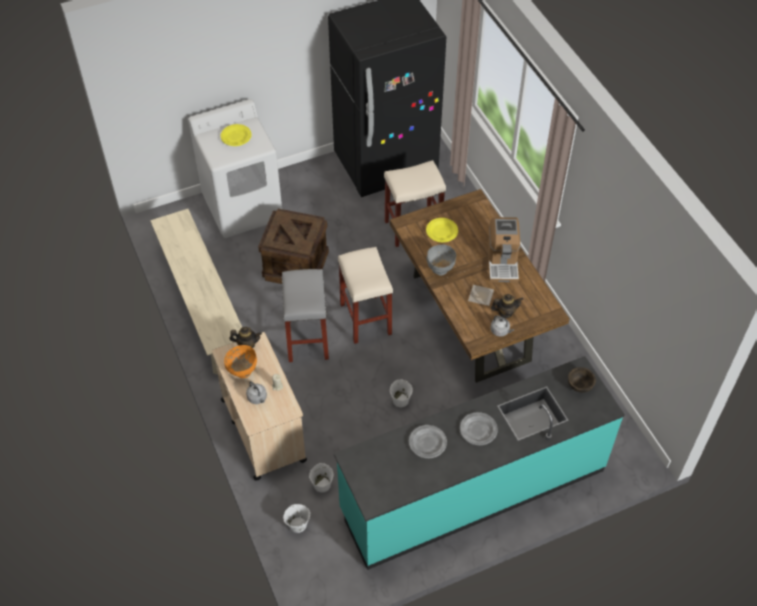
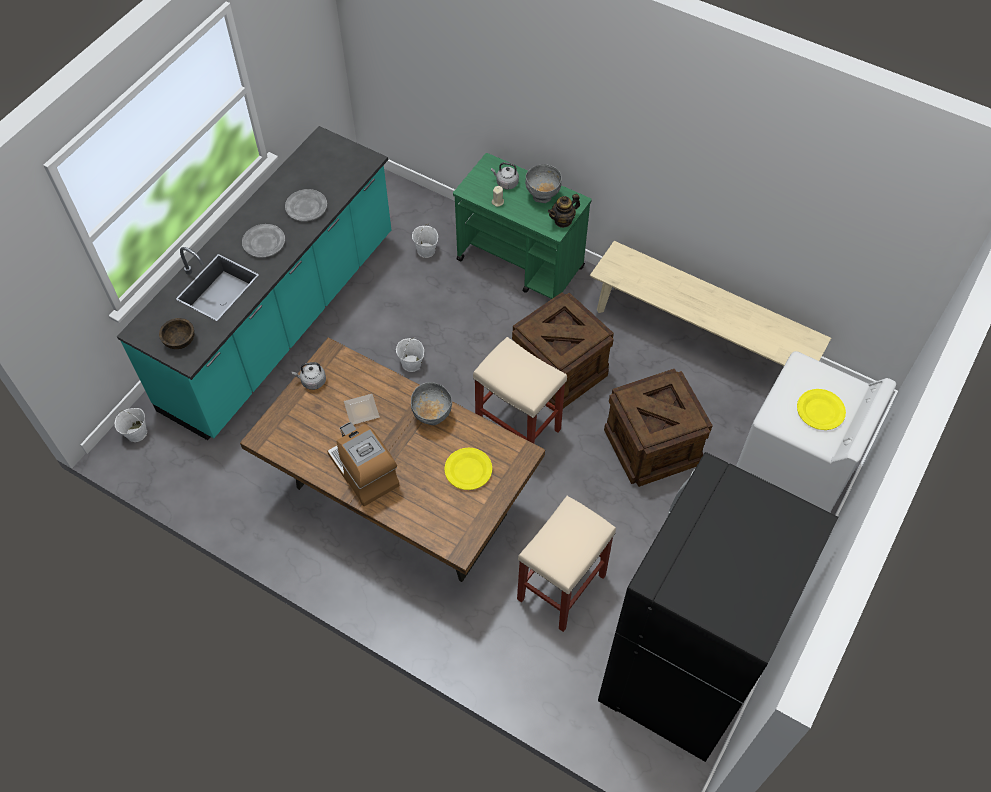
camera: 145 degrees right, 5 degrees up
beige cart [212,332,307,481] -> green cart [453,153,592,299]
orange bowl [224,345,257,378] -> grey bowl [525,164,562,203]
grey stool [282,269,329,362] -> crate [512,292,614,408]
white bucket [283,504,310,533] -> white bucket moved to [115,408,147,442]
teapot [491,294,523,318] -> none

